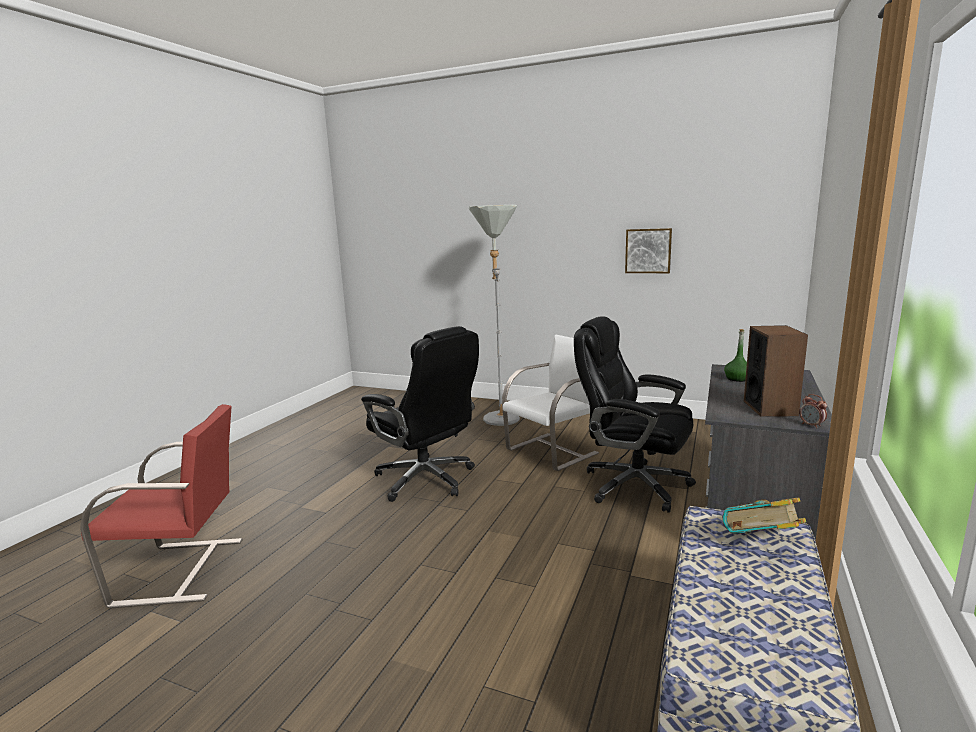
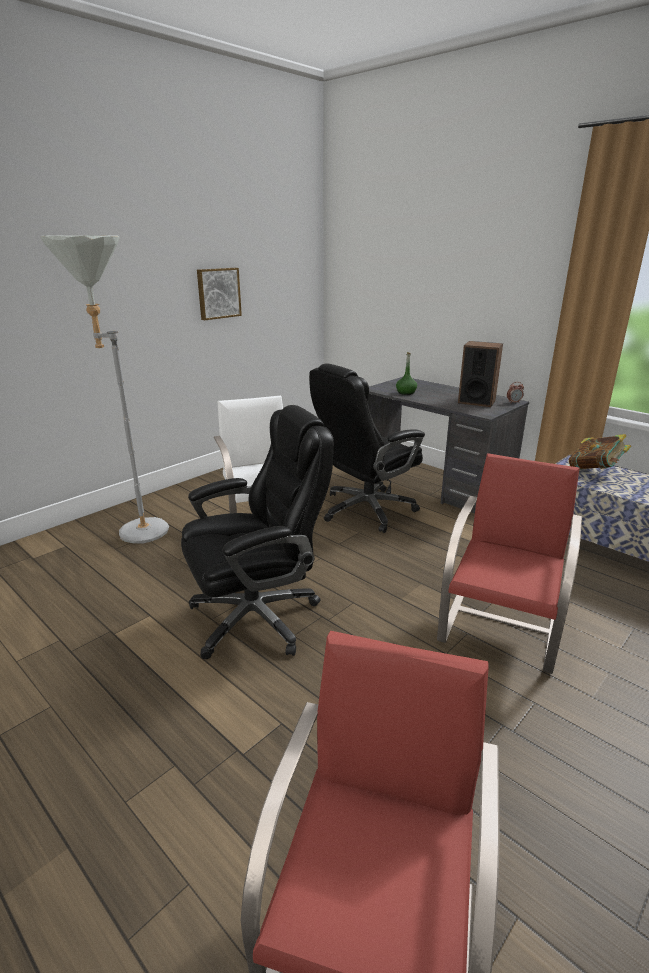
camera: 70 degrees left, 10 degrees up
none -> red chair [437,453,582,674]

